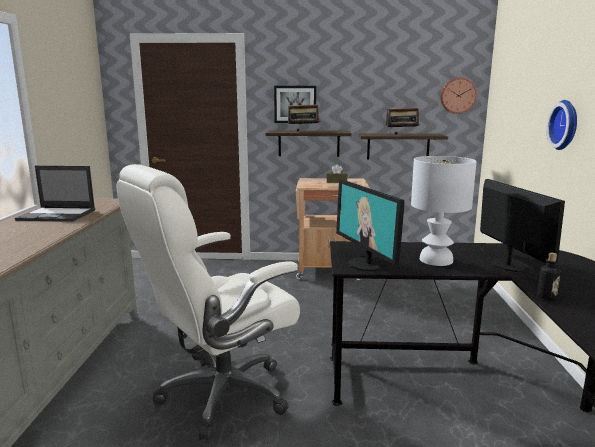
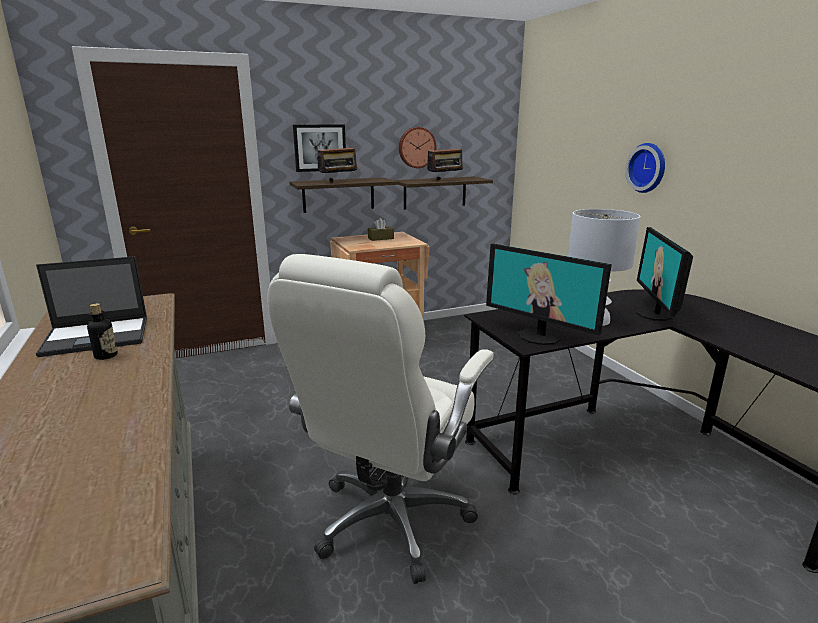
camera: 25 degrees left, 5 degrees up
wall clock [440,77,477,114] -> wall clock moved to [399,127,437,168]
monitor [480,179,565,272] -> monitor turned 135 degrees counterclockwise [636,227,693,321]
bottle [537,252,560,300] -> bottle moved to [87,303,118,360]

